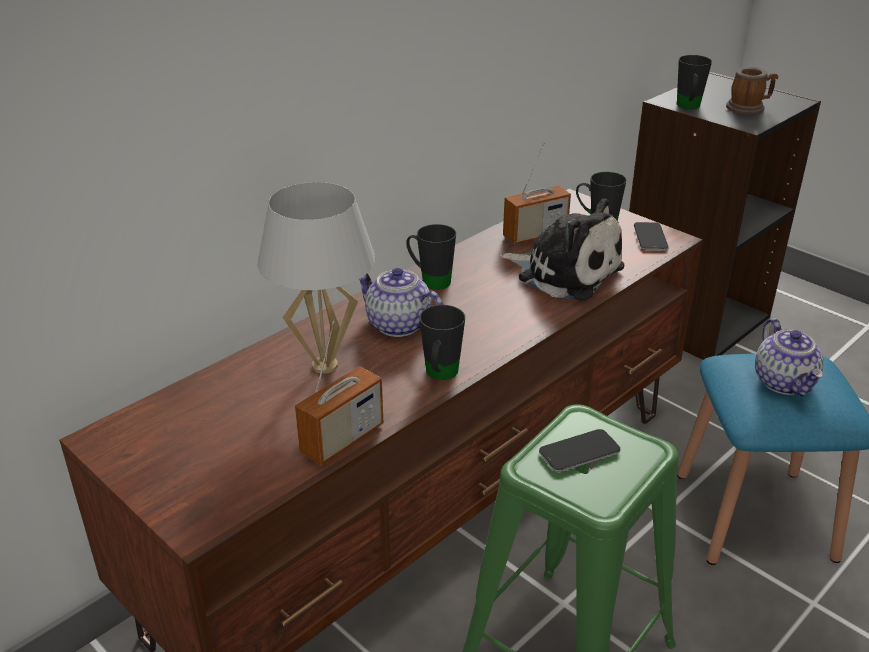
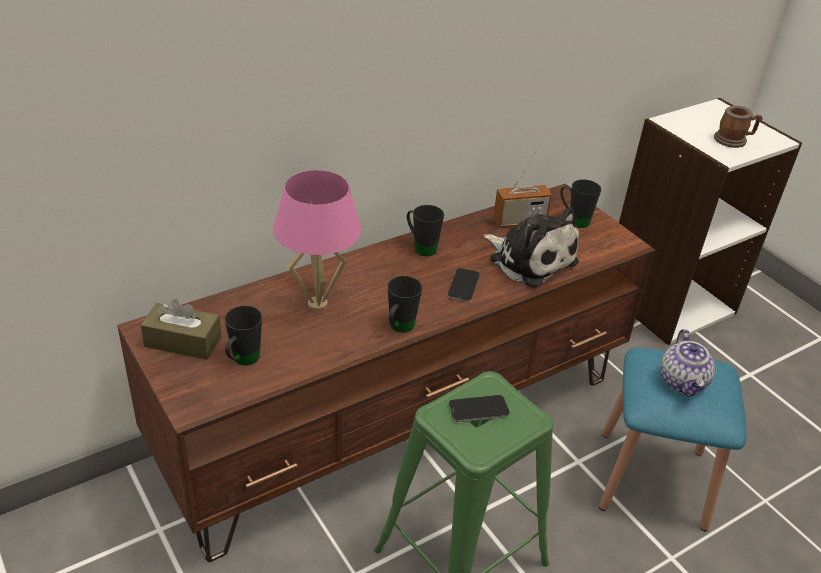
camera: 10 degrees right, 5 degrees up
white table lamp [258,182,375,374] -> pink table lamp [273,170,361,310]
radio [295,320,383,465] -> none
teapot [359,267,444,337] -> none
black bookcase [629,72,821,360] -> white bookcase [619,98,802,345]
phone [634,222,669,250] -> phone moved to [448,268,480,302]
black mug [677,55,712,109] -> black mug moved to [224,306,262,365]
none -> brown tissue box [141,299,222,360]

